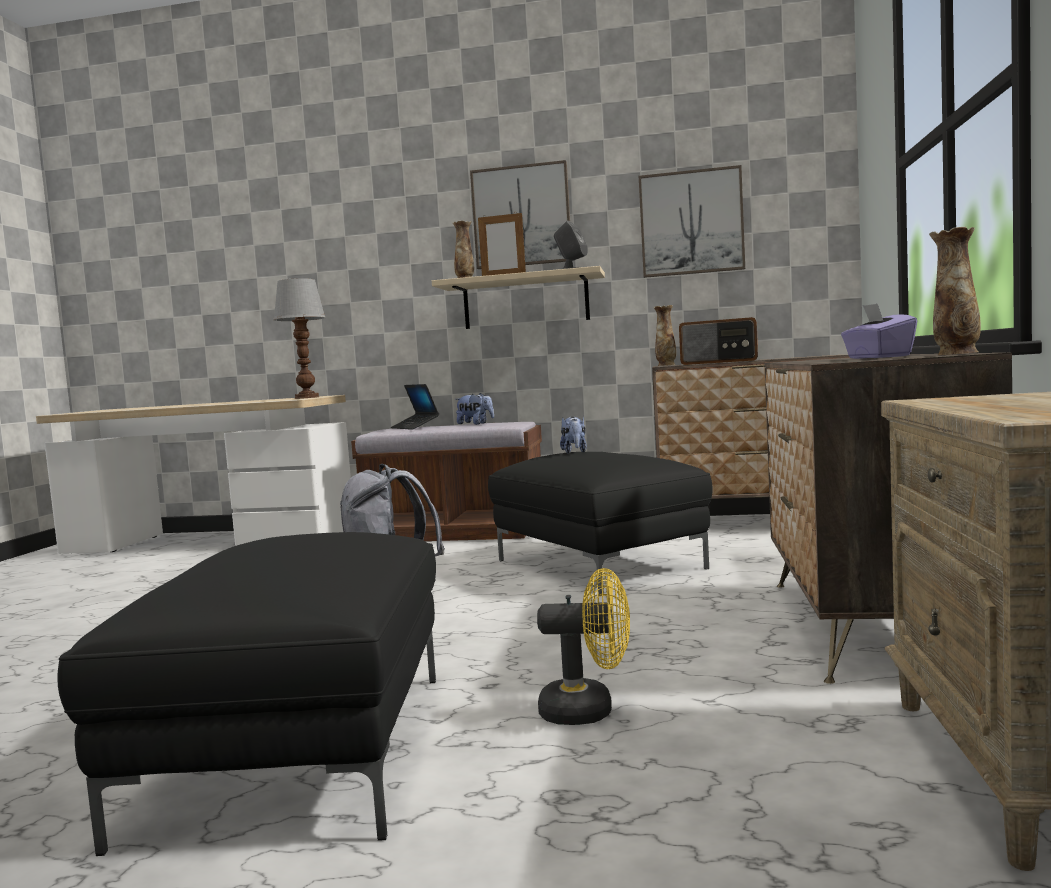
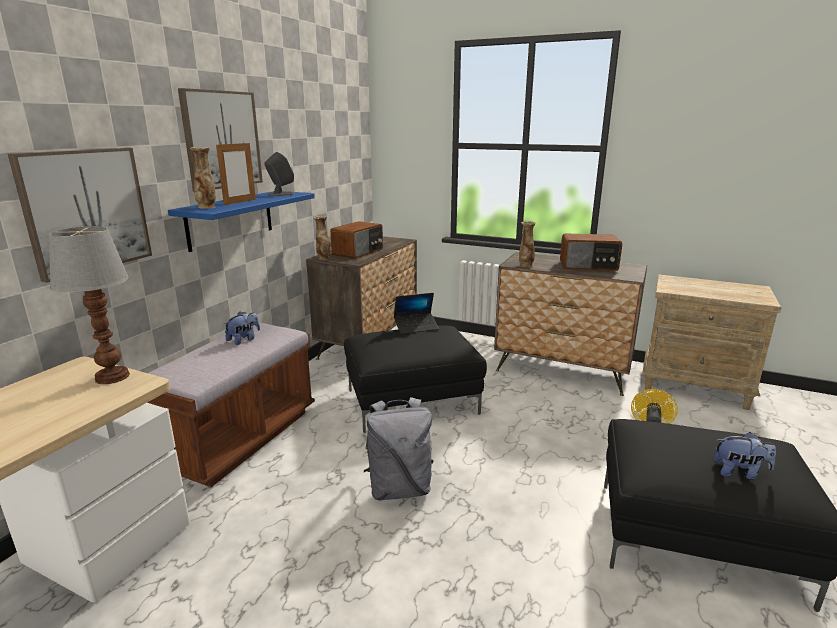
camera: 75 degrees left, 15 degrees up
laptop [391,384,439,430] -> laptop moved to [394,293,439,334]
beige shelf [432,266,605,329] -> blue shelf [168,191,315,252]
plush toy [560,417,587,453] -> plush toy moved to [713,432,776,479]
picture [639,165,745,278] -> picture moved to [8,148,152,283]
purple tissue box [841,303,917,359] -> radio [560,233,622,271]
vase [929,227,981,355] -> vase moved to [519,221,536,267]

